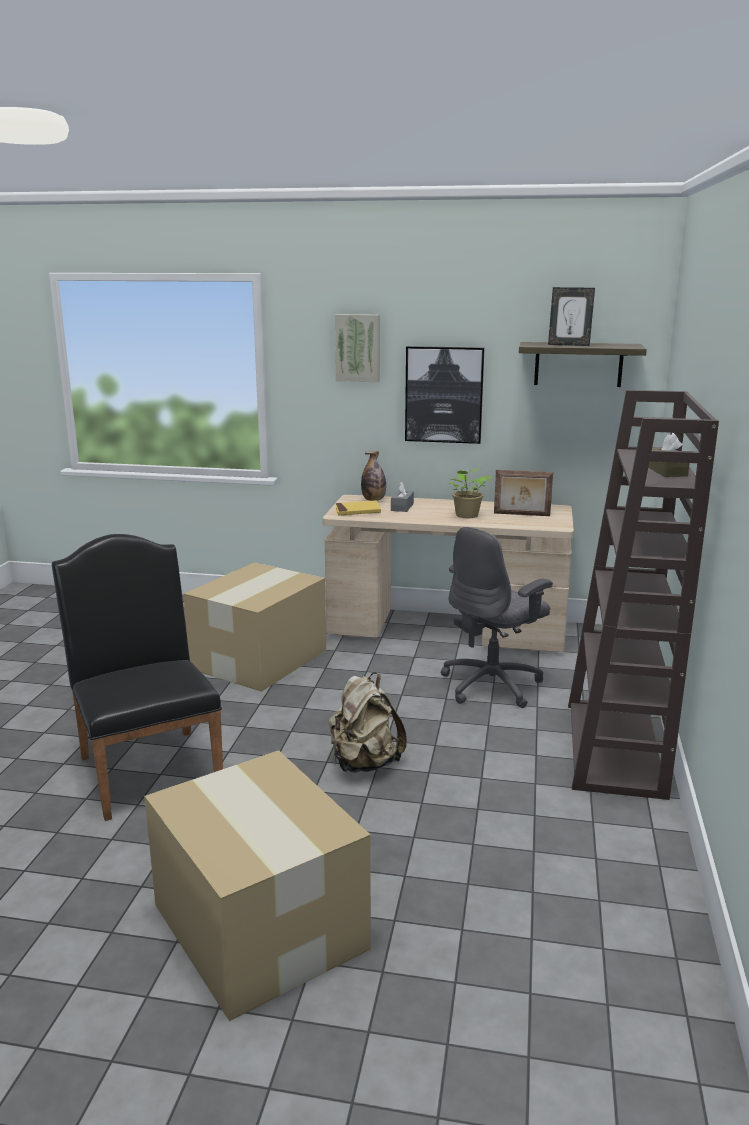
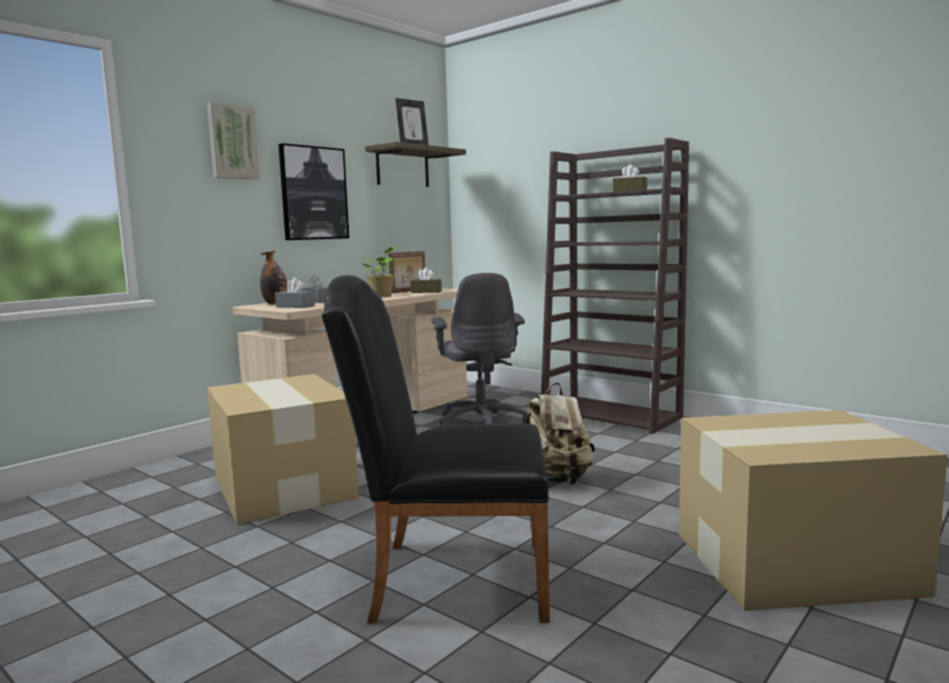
camera: 60 degrees left, 10 degrees down
yellow book [335,501,381,516] -> grey tissue box [275,277,315,308]
none -> brown tissue box [410,267,442,293]

